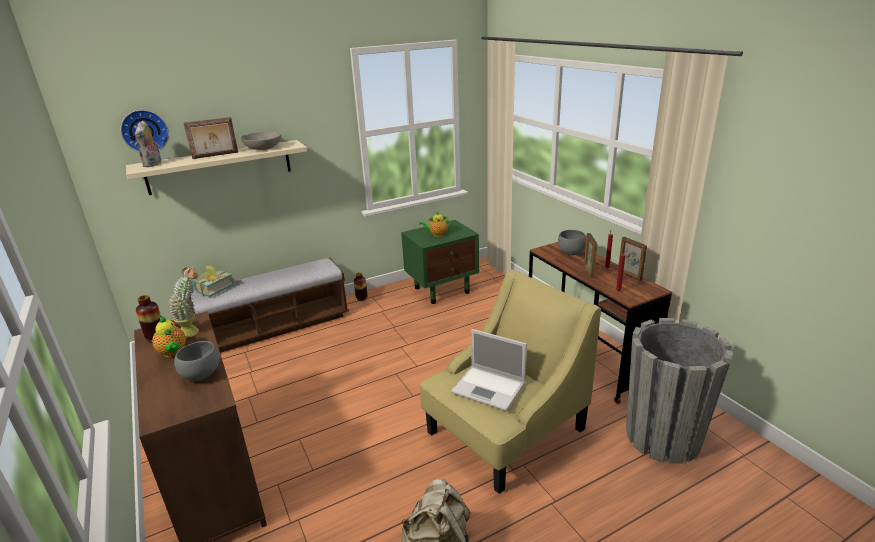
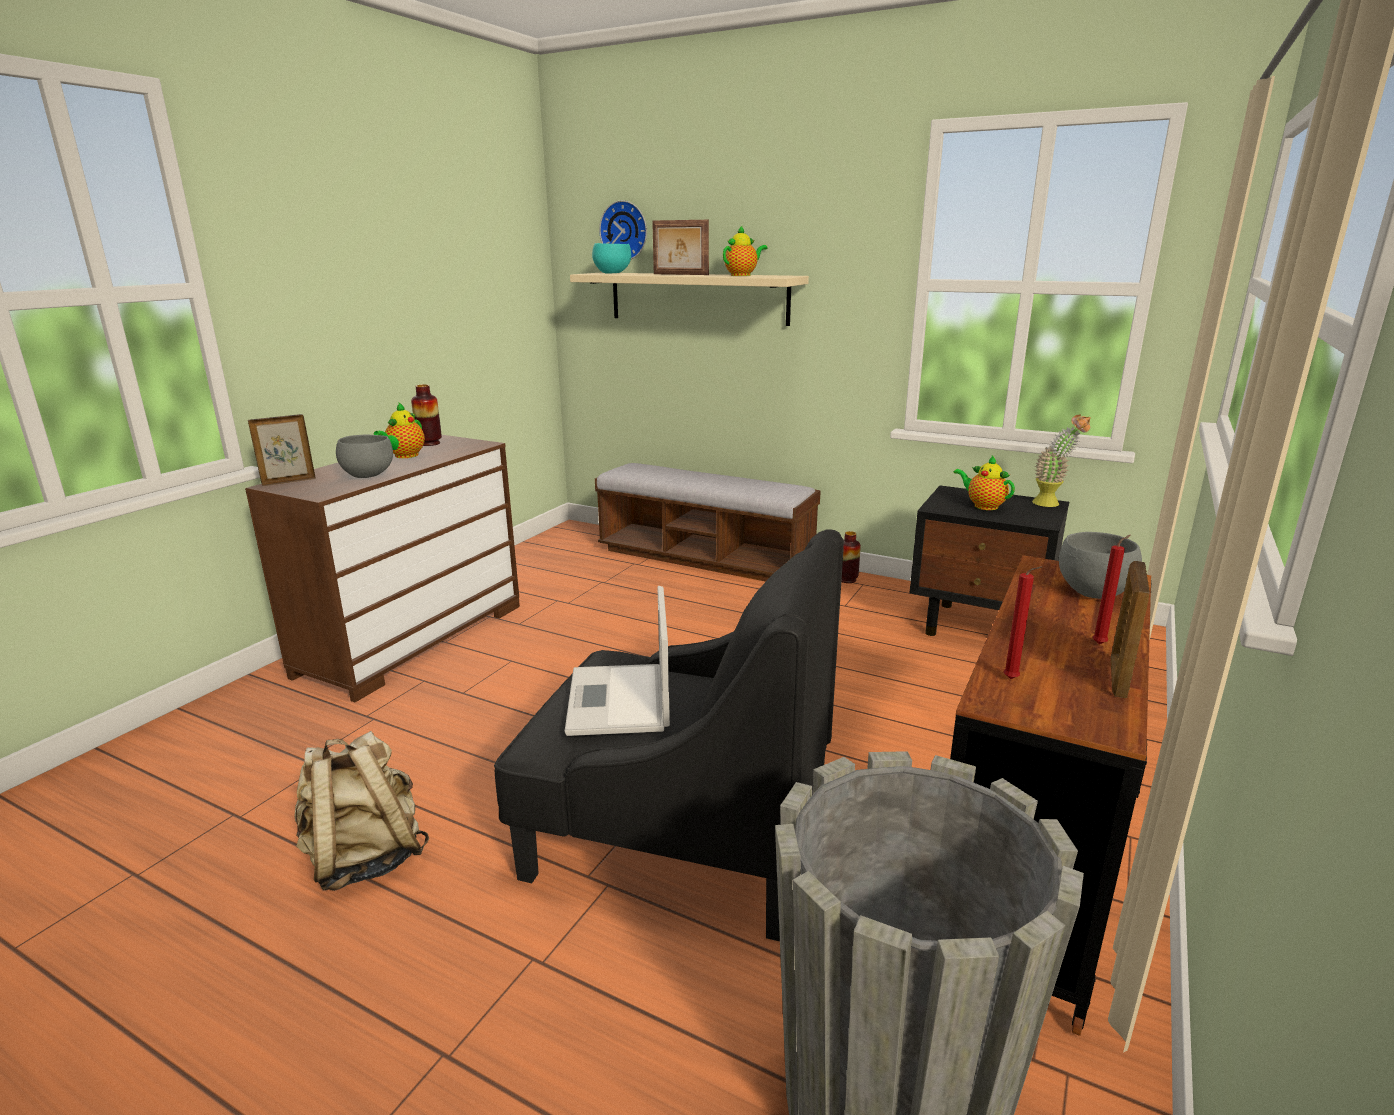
camera: 55 degrees right, 5 degrees down
plush toy [135,120,161,167] -> turquoise bowl [592,243,631,273]
potted plant [169,267,199,338] -> potted plant moved to [1032,415,1091,507]
book [194,266,234,297] -> none
grey bowl [241,131,281,150] -> teapot [723,226,768,276]
green nightstand [401,220,479,304] -> black nightstand [909,485,1069,636]
yellow armchair [420,269,601,494] -> black armchair [494,529,844,941]
picture frame [584,233,598,278] -> picture frame moved to [248,414,316,486]

